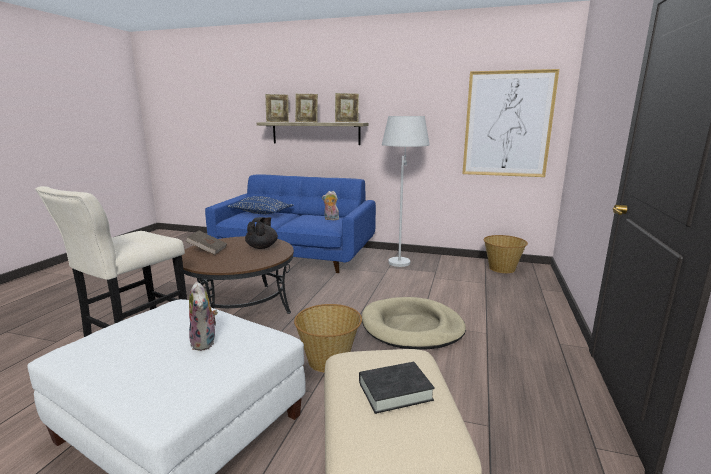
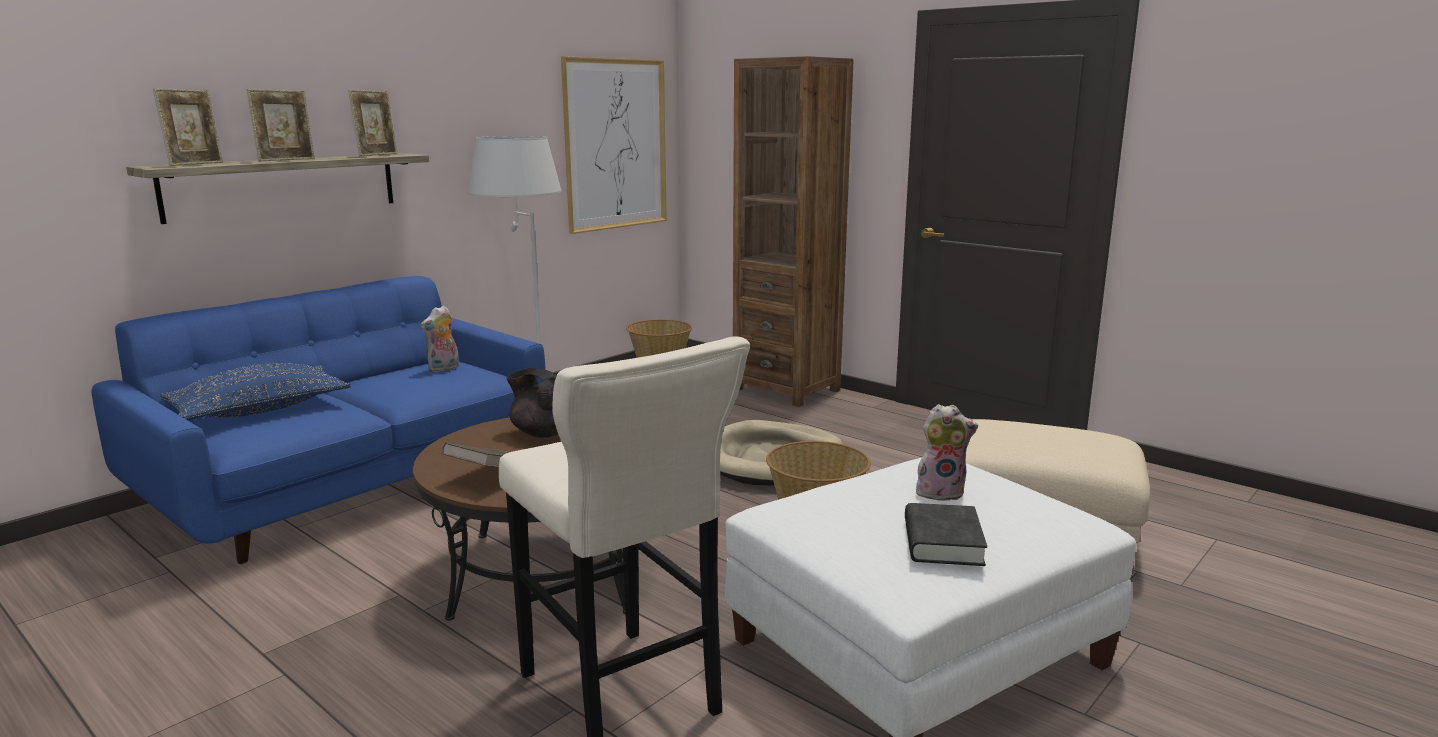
camera: 65 degrees left, 0 degrees up
black book [359,362,435,414] -> black book moved to [905,503,987,566]
none -> brown bookcase [733,56,854,407]

